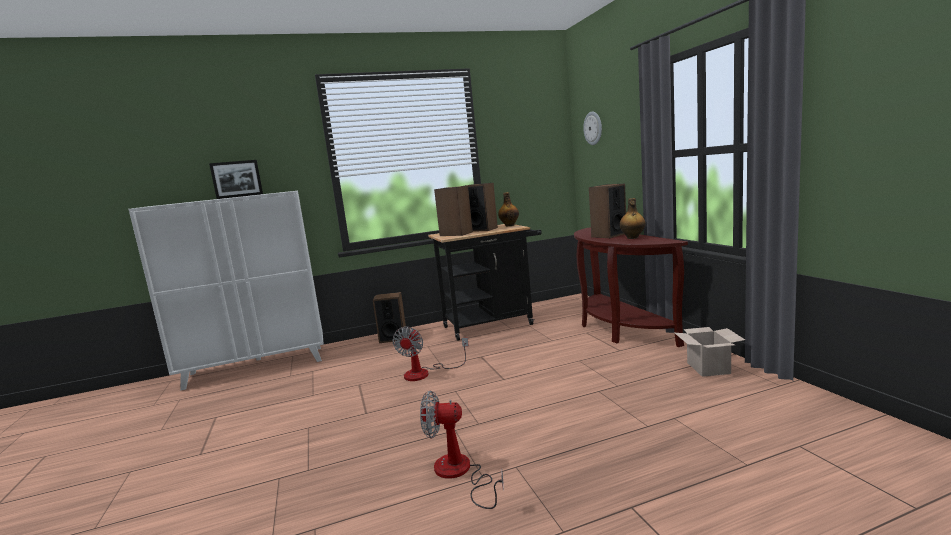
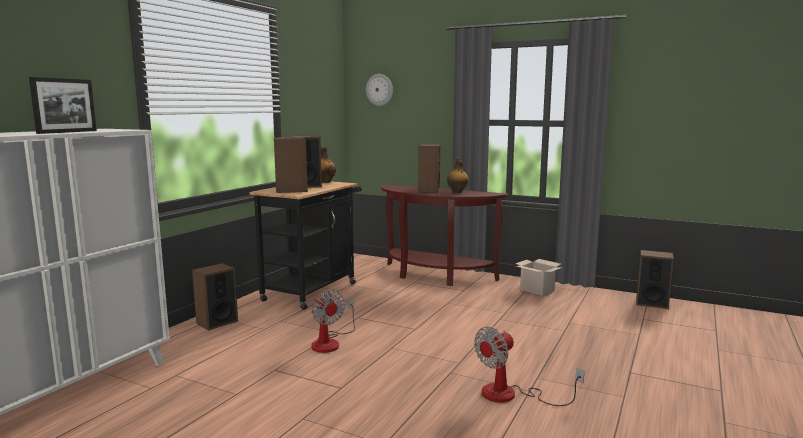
camera: 45 degrees left, 0 degrees up
none -> speaker [636,250,674,309]

